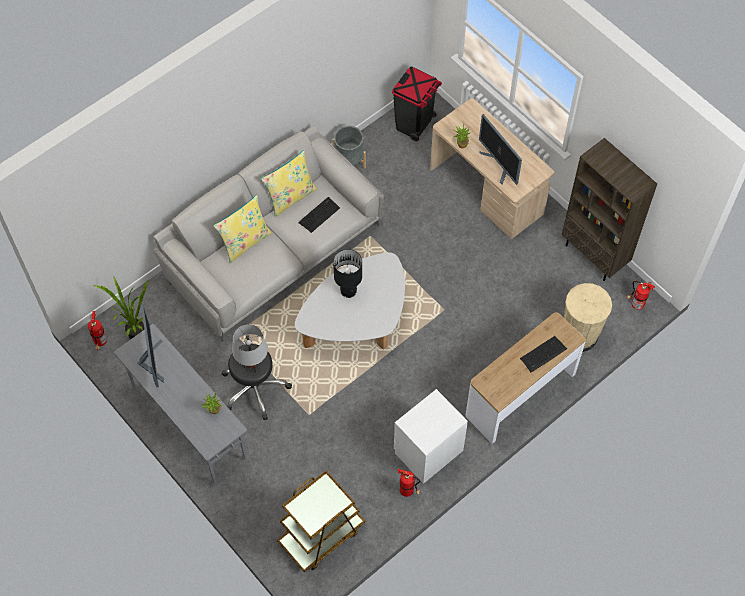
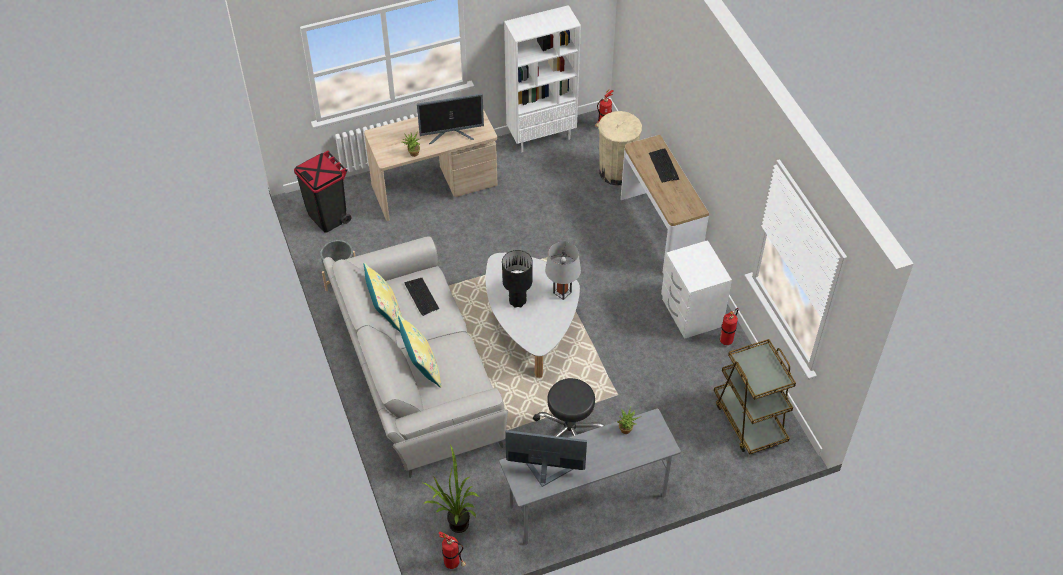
camera: 70 degrees left, 10 degrees down
grey table lamp [232,324,268,373] -> grey table lamp moved to [545,241,581,300]
brown bookcase [562,138,657,281] -> white bookcase [504,5,581,152]

